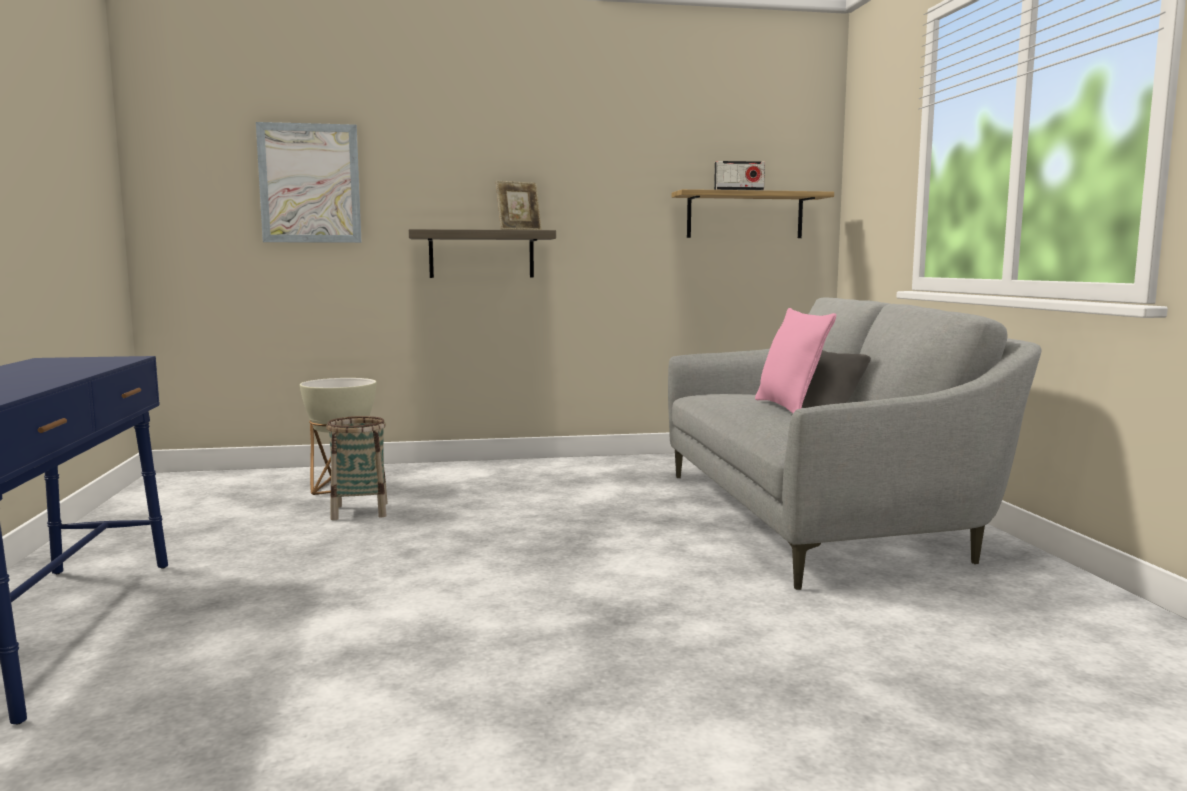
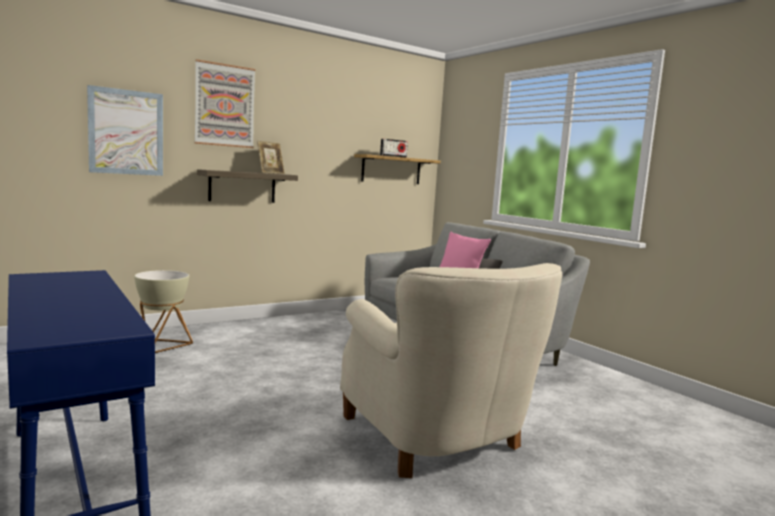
camera: 25 degrees left, 0 degrees up
basket [326,416,388,520] -> none
none -> picture [195,59,255,148]
none -> beige armchair [340,263,562,478]

